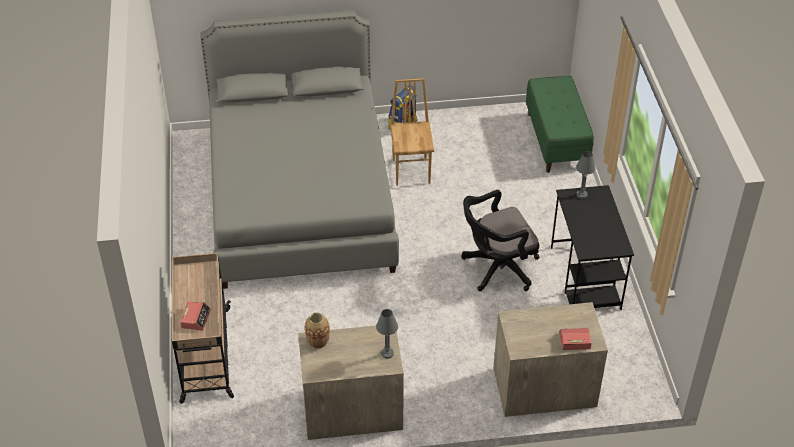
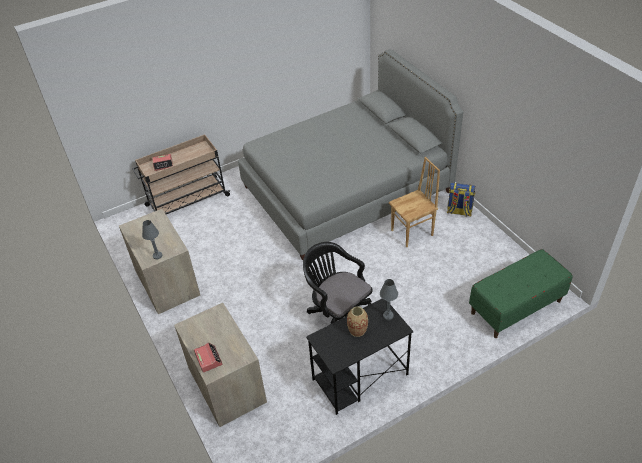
camera: 70 degrees right, 0 degrees up
vase [305,313,330,349] -> vase moved to [347,306,368,337]

